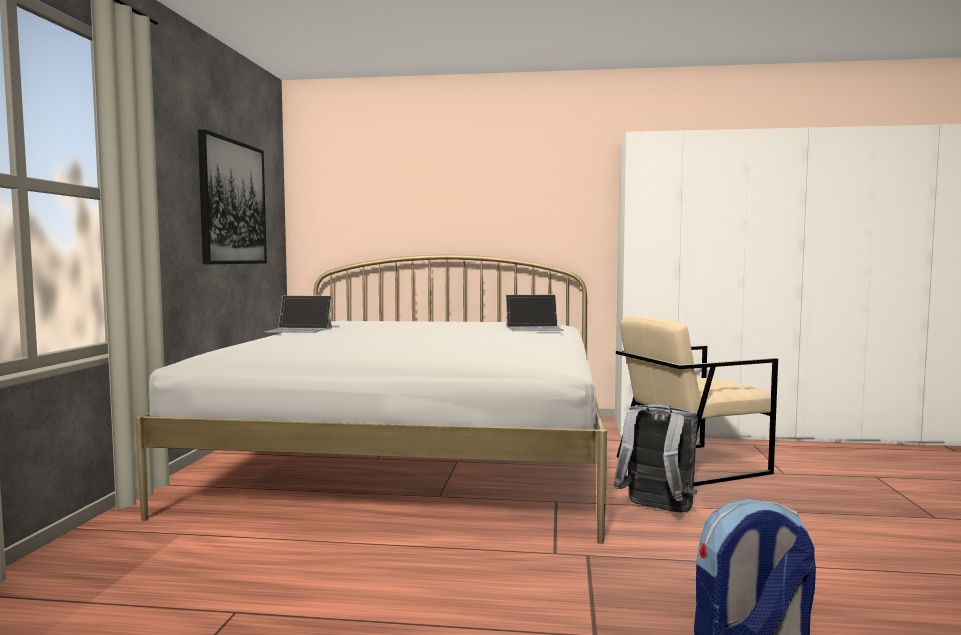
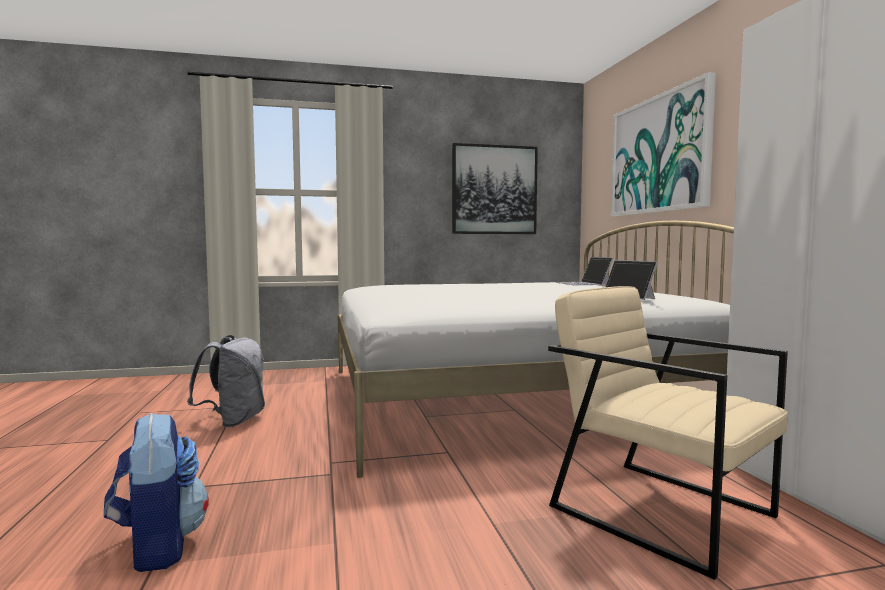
camera: 70 degrees right, 0 degrees up
laptop [265,295,332,333] -> laptop moved to [556,257,613,285]
grey backpack [614,403,698,512] -> grey backpack moved to [187,335,265,428]
none -> picture [611,72,716,216]

